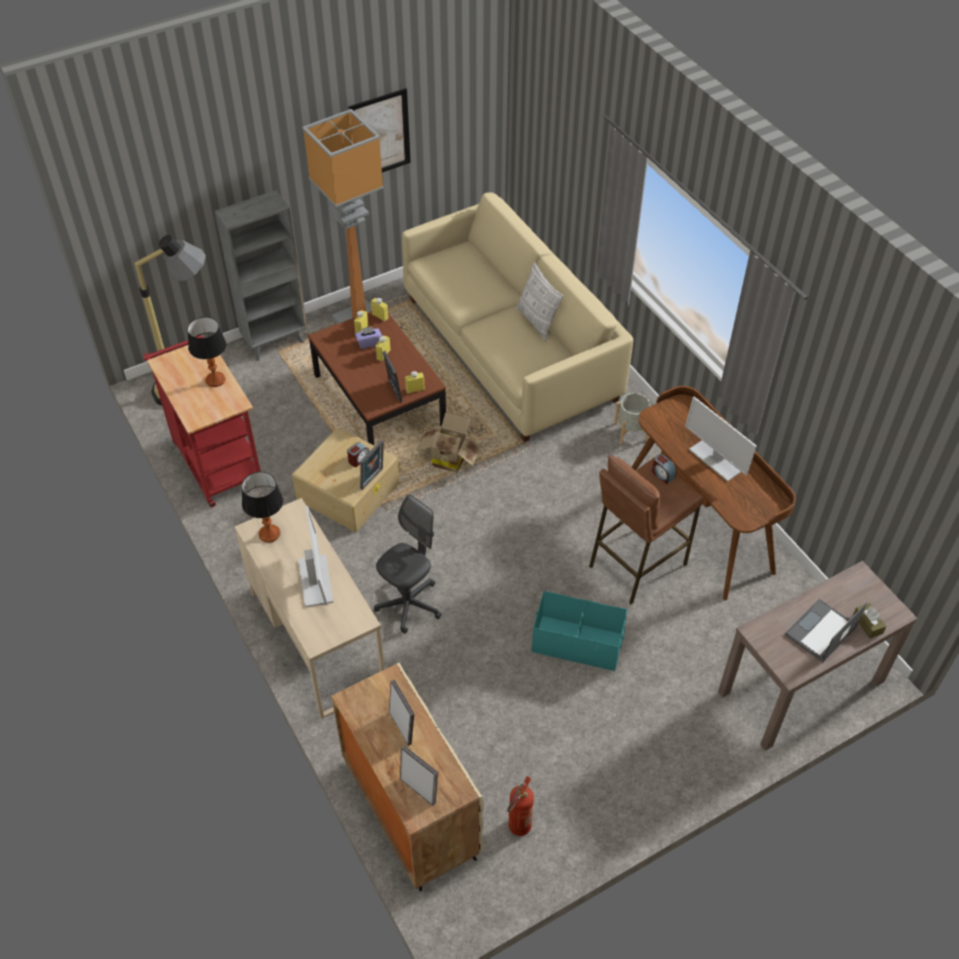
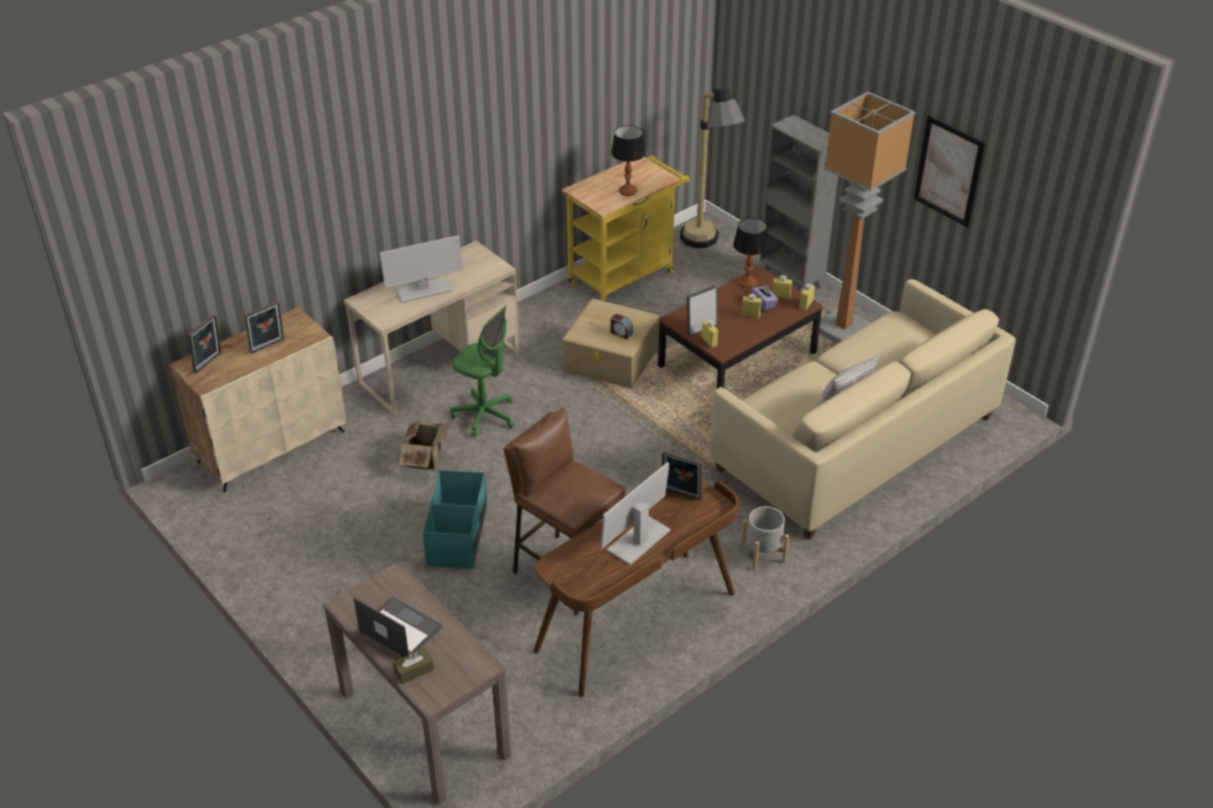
camera: 80 degrees right, 10 degrees down
red cart [143,335,263,508] -> yellow cart [562,155,689,302]
table lamp [242,472,283,543] -> table lamp moved to [733,218,769,288]
picture frame [360,440,384,490] -> picture frame moved to [662,451,702,501]
grey office chair [374,495,442,634] -> green office chair [450,306,515,437]
cardboard box [416,412,481,473] -> cardboard box moved to [399,417,452,470]
fire extinguisher [507,776,534,836] -> none
alarm clock [652,454,677,484] -> none

